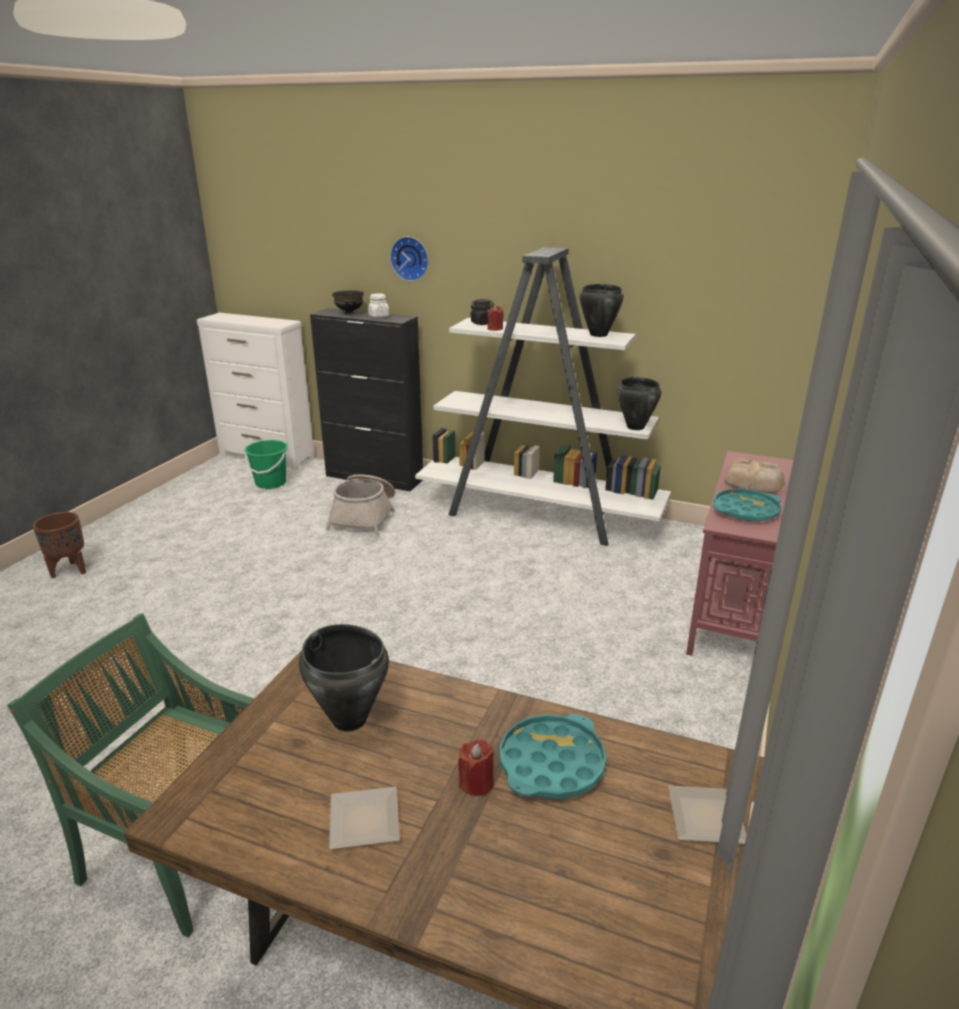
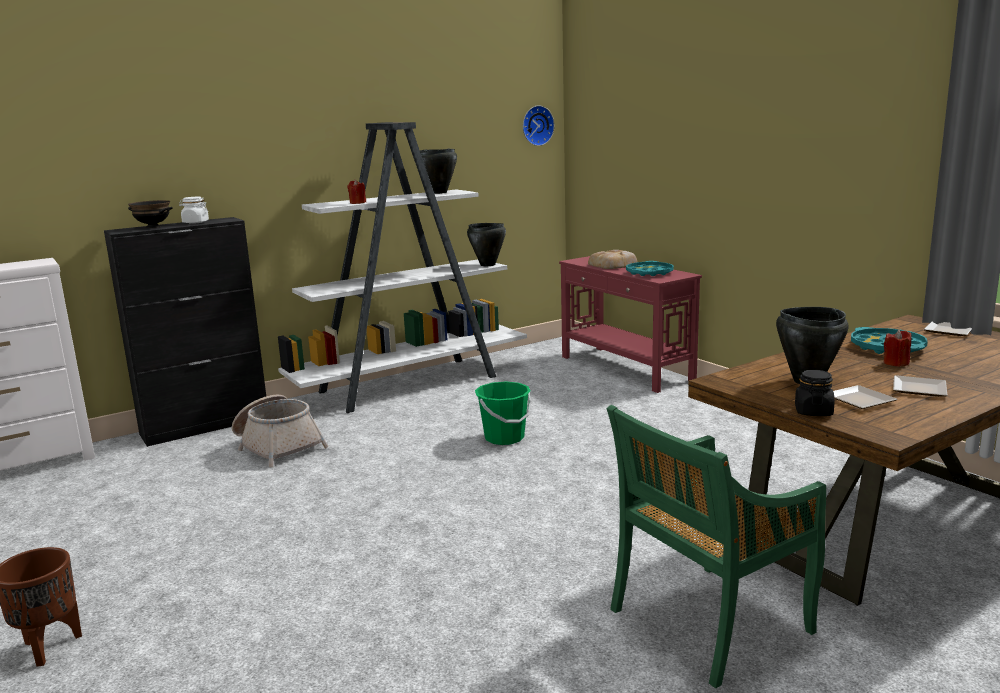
camera: 55 degrees left, 10 degrees down
green bucket [244,440,288,489] -> green bucket moved to [475,382,531,445]
wall clock [390,237,429,281] -> wall clock moved to [523,105,555,146]
black jar [470,299,495,325] -> black jar moved to [795,370,835,416]
none -> plate [833,385,898,409]

